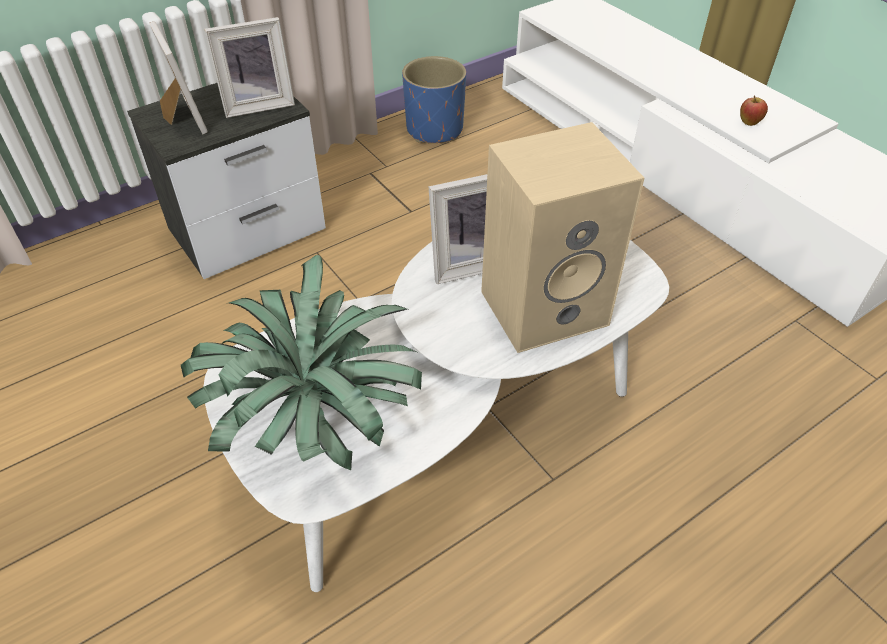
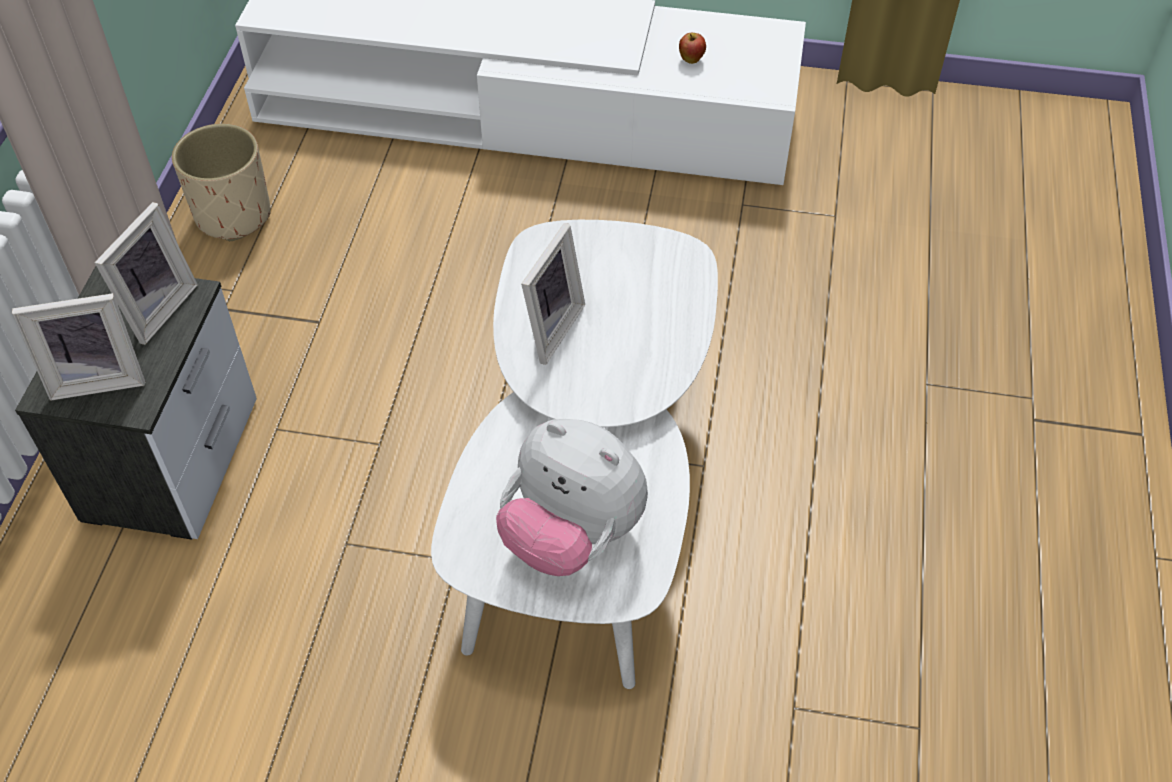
camera: 45 degrees left, 5 degrees up
picture frame [149,21,208,134] -> picture frame turned 150 degrees clockwise [12,293,145,401]
potted plant [181,255,422,470] -> plush toy [496,419,648,576]
blue planter [402,56,466,143] -> beige planter [172,124,271,241]
beige speaker [481,122,644,353] -> none
apple [740,95,768,126] -> apple moved to [679,33,706,64]

